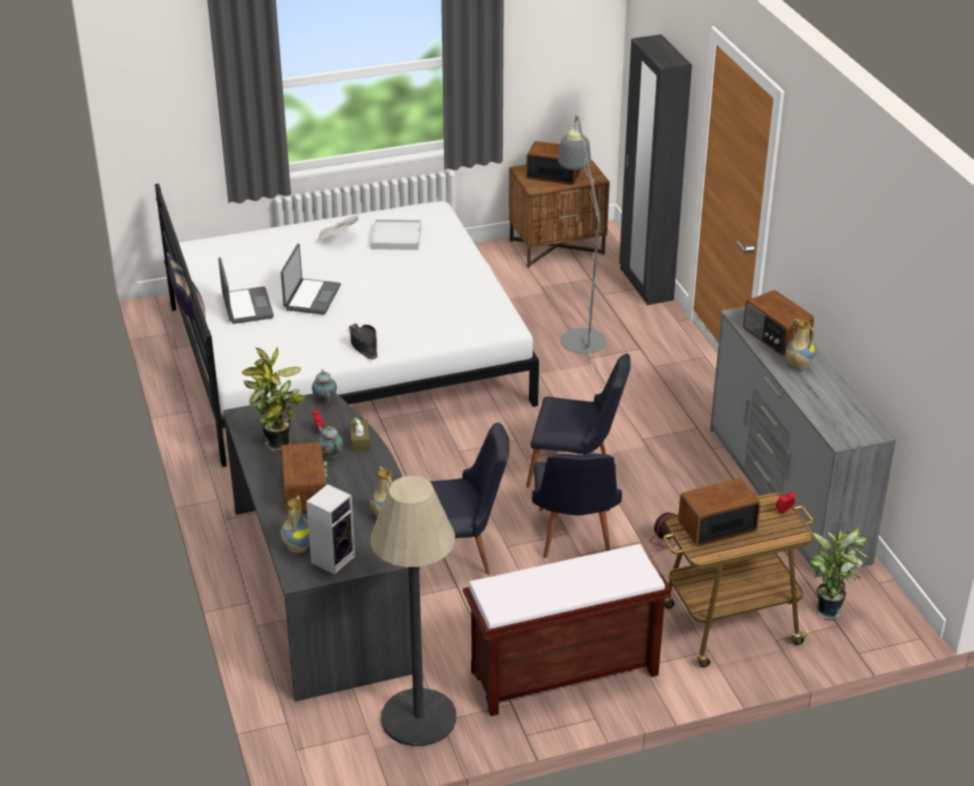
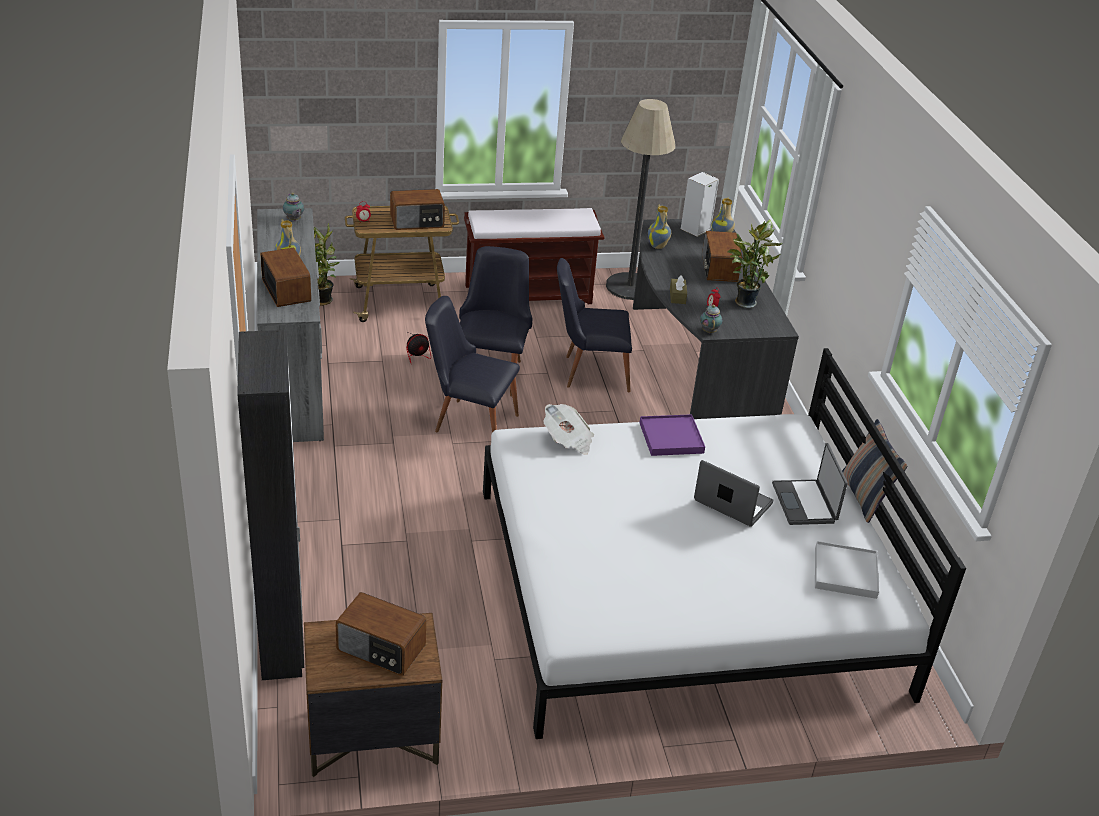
camera: 175 degrees left, 0 degrees up
laptop [281,244,341,315] -> laptop turned 105 degrees clockwise [694,460,773,527]
newspaper [316,215,359,241] -> newspaper moved to [543,404,594,455]
teapot [317,426,343,458] -> teapot moved to [283,193,304,221]
black hat [349,324,378,359] -> purple tray [640,414,705,456]
white tray [371,219,421,250] -> white tray moved to [815,541,879,599]
grey floor lamp [558,115,606,390] -> none

